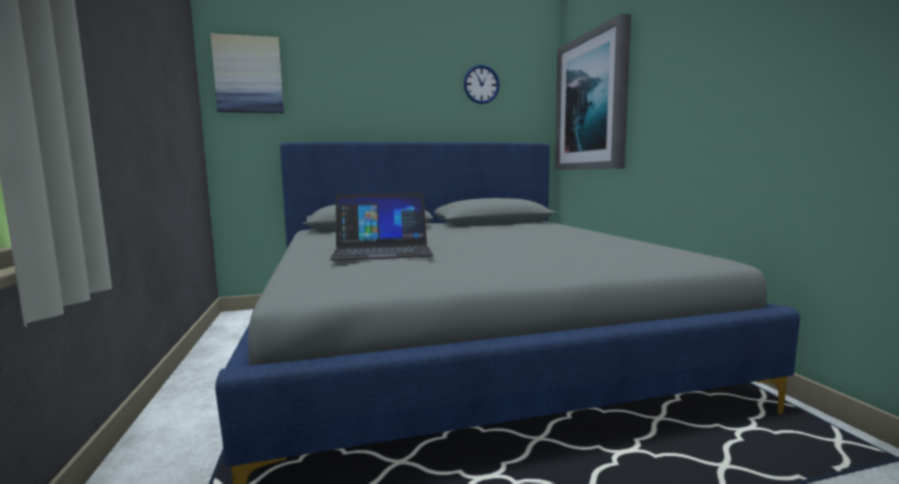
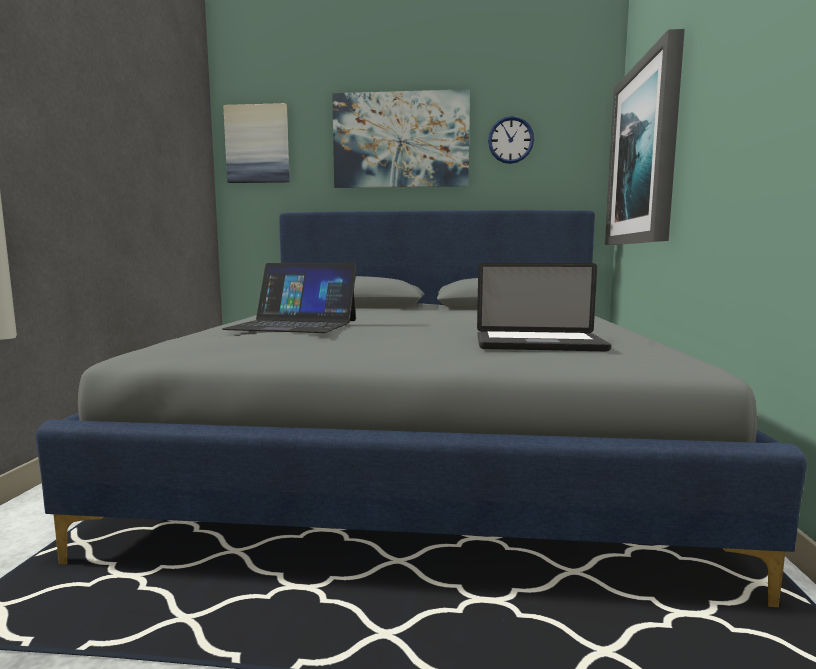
camera: 20 degrees right, 0 degrees up
none -> picture [332,89,470,188]
none -> laptop [477,263,611,351]

